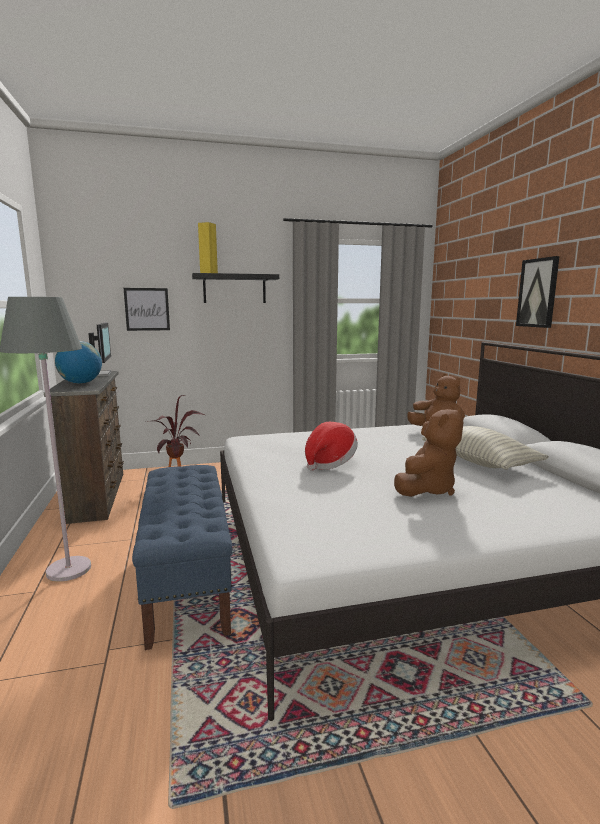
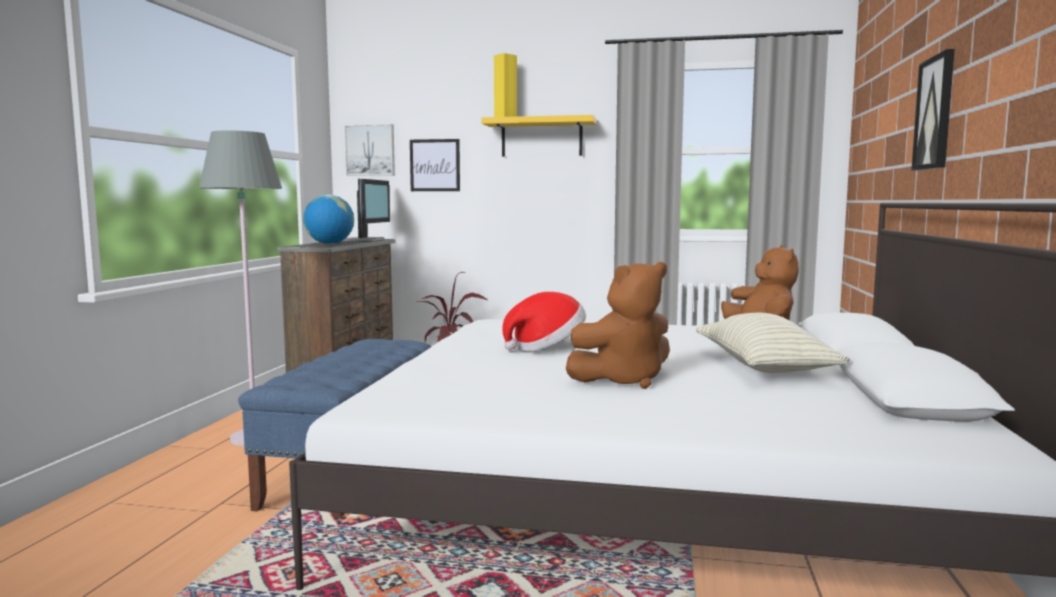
camera: 25 degrees right, 5 degrees down
black shelf [192,273,279,303] -> yellow shelf [482,115,596,157]
none -> picture [344,124,395,176]

